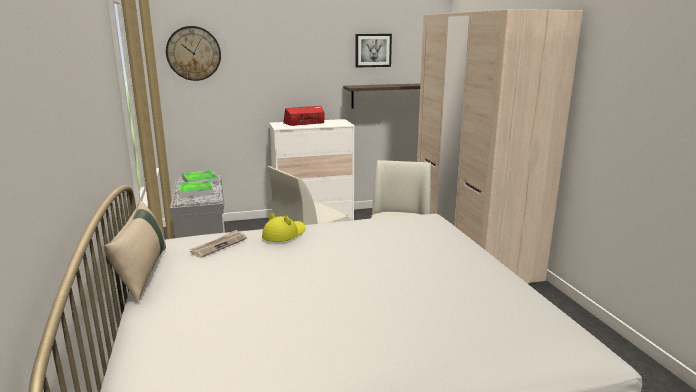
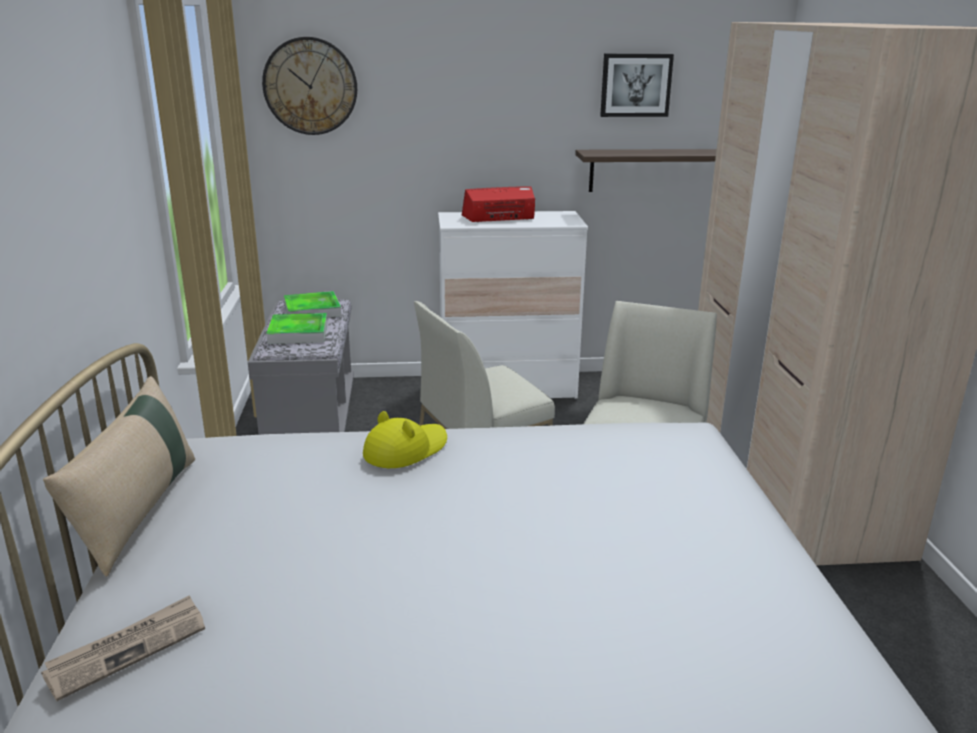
camera: 10 degrees right, 5 degrees up
newspaper [190,230,247,258] -> newspaper moved to [41,595,205,701]

